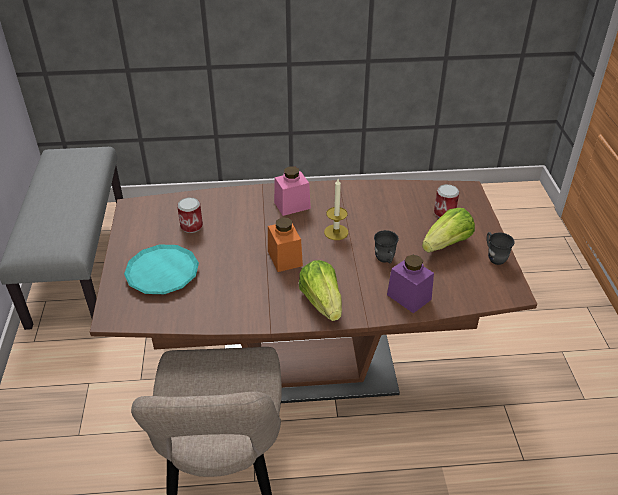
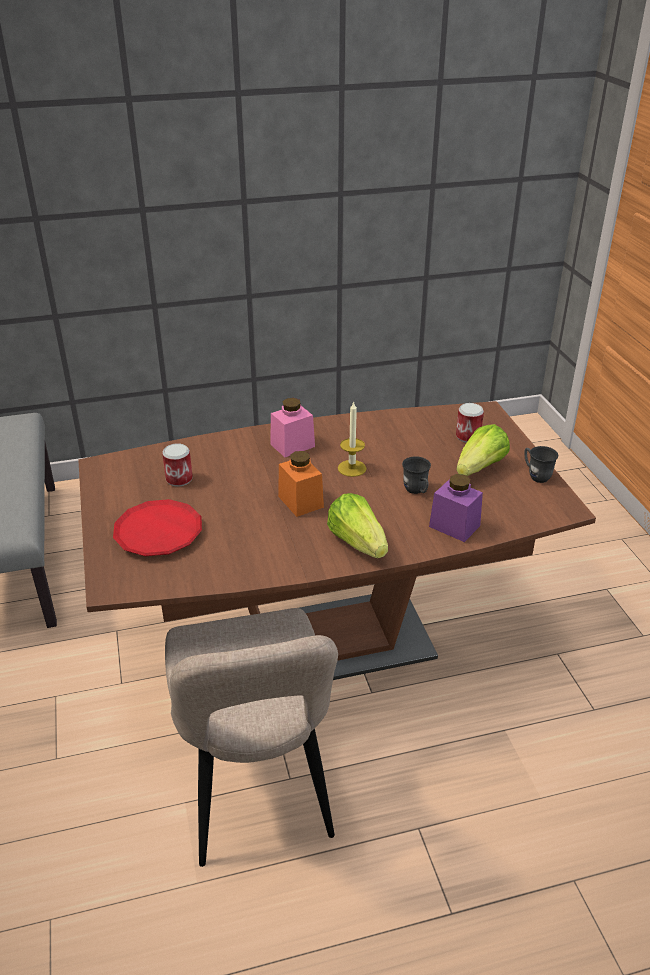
camera: 10 degrees left, 5 degrees down
turquoise plate [124,245,199,294] -> red plate [113,499,202,556]

